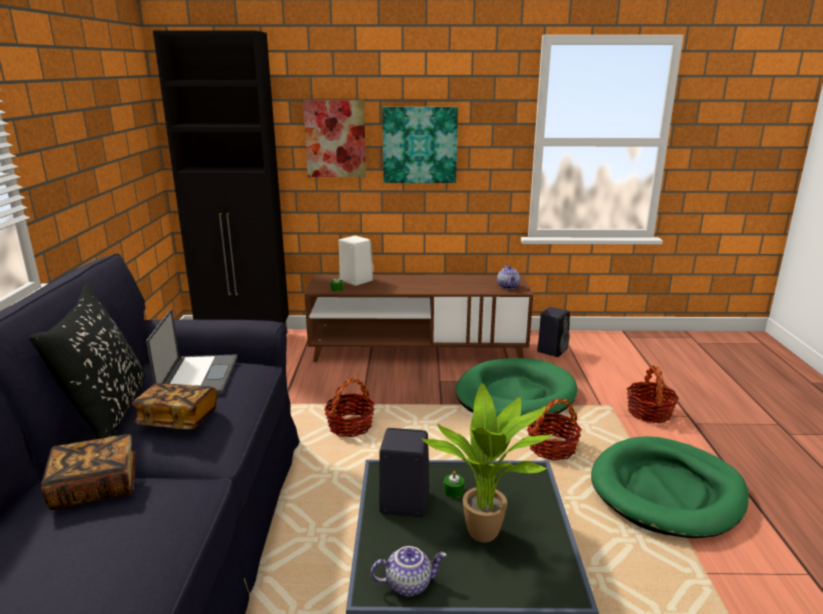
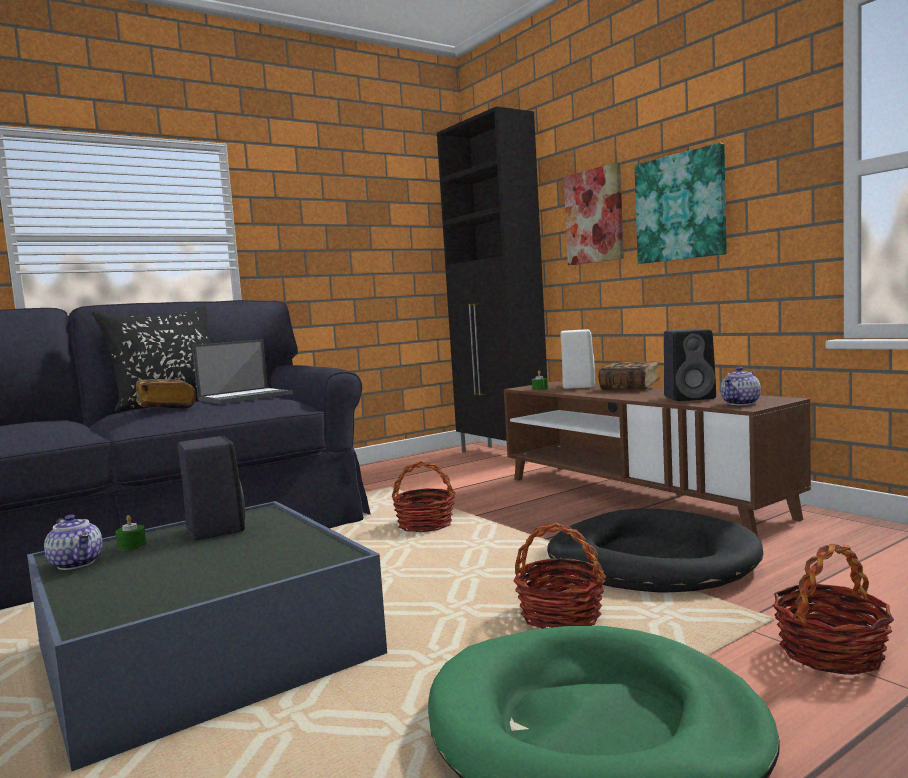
camera: 55 degrees right, 15 degrees down
book [41,434,136,510] -> book moved to [598,361,660,390]
potted plant [421,383,552,543] -> none
green candle [444,471,464,498] -> green candle moved to [116,515,146,550]
green dog bed [455,358,577,416] -> black dog bed [547,509,763,593]
black speaker [537,307,570,357] -> black speaker moved to [664,328,716,401]

